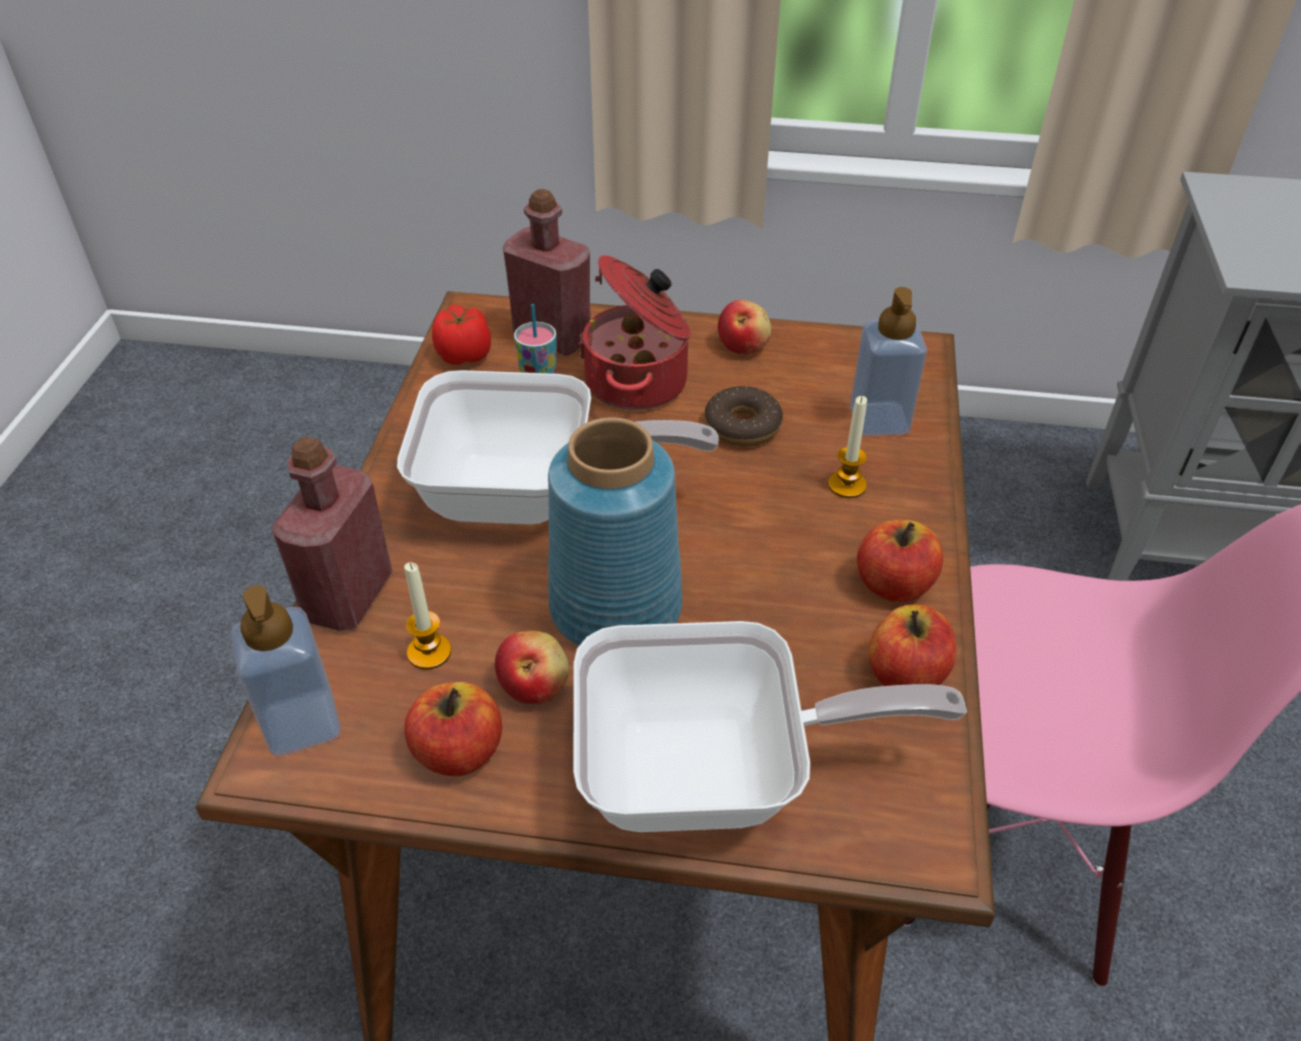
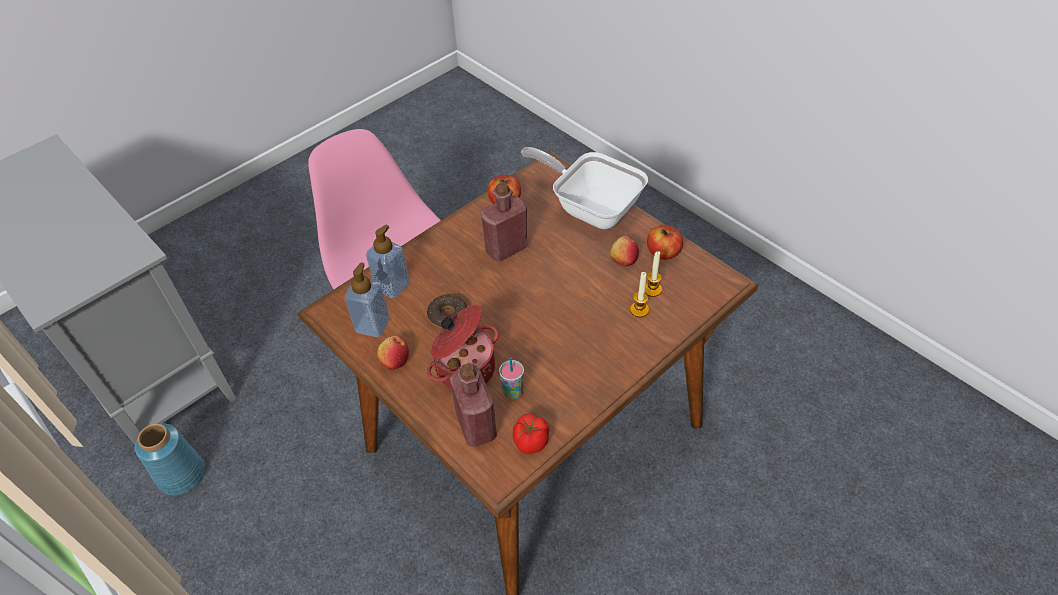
camera: 140 degrees left, 5 degrees up
soap dispenser [230,585,341,756] -> soap dispenser moved to [345,263,390,337]
red bottle [271,437,392,631] -> red bottle moved to [481,182,527,262]
frying pan [397,370,718,524] -> none
blue vase [548,417,682,646] -> blue vase moved to [135,423,205,495]
candle [828,396,867,498] -> candle moved to [630,272,649,317]
apple [857,520,943,602] -> none

